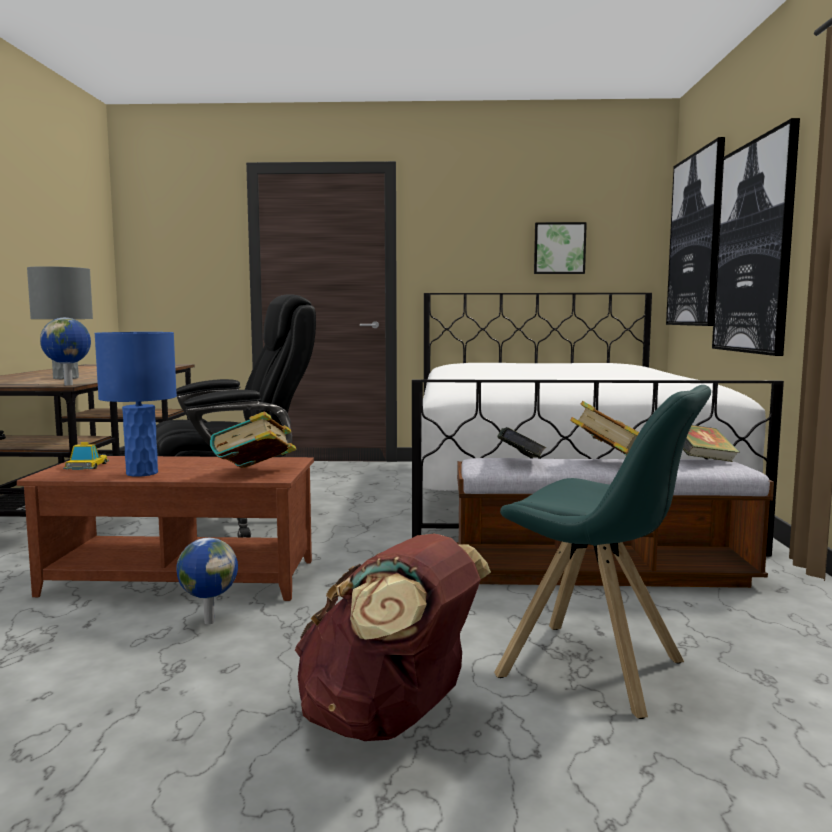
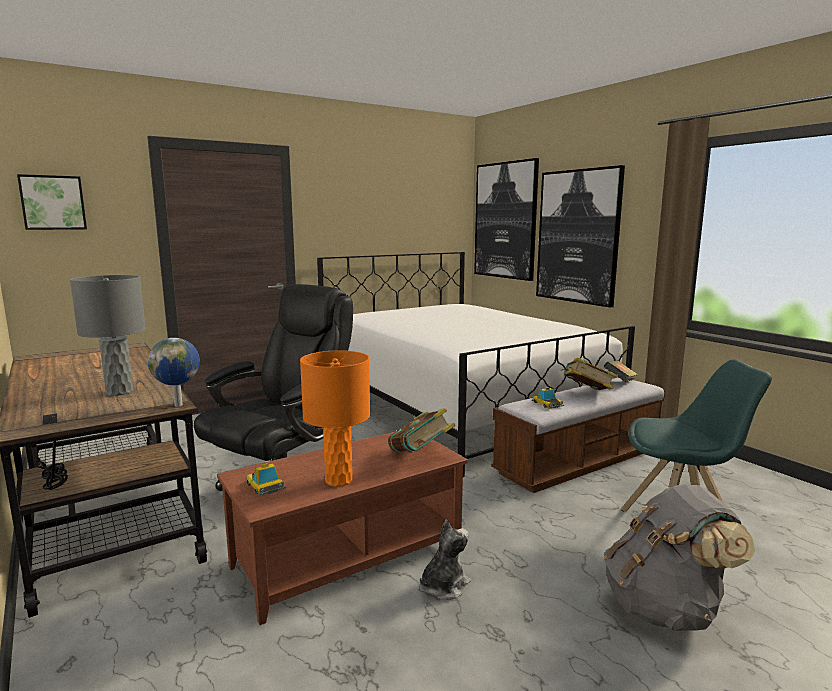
camera: 35 degrees left, 5 degrees up
blue table lamp [94,332,177,477] -> orange table lamp [300,350,370,487]
globe [176,538,238,624] -> plush toy [420,519,471,600]
brown backpack [295,534,491,741] -> grey backpack [604,484,755,631]
book [497,427,546,458] -> toy car [532,387,564,408]
picture [534,222,587,274] -> picture moved to [17,174,87,230]

